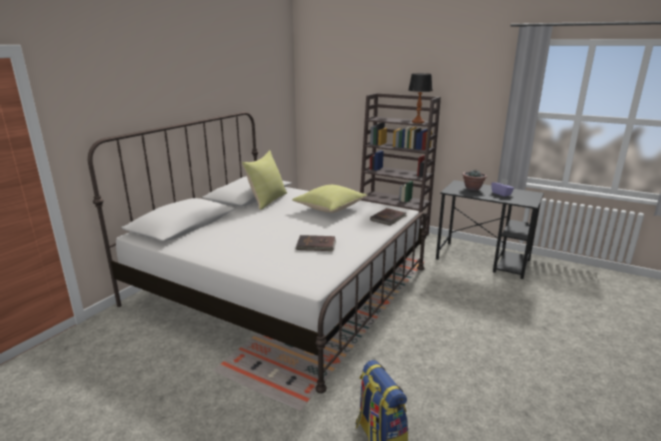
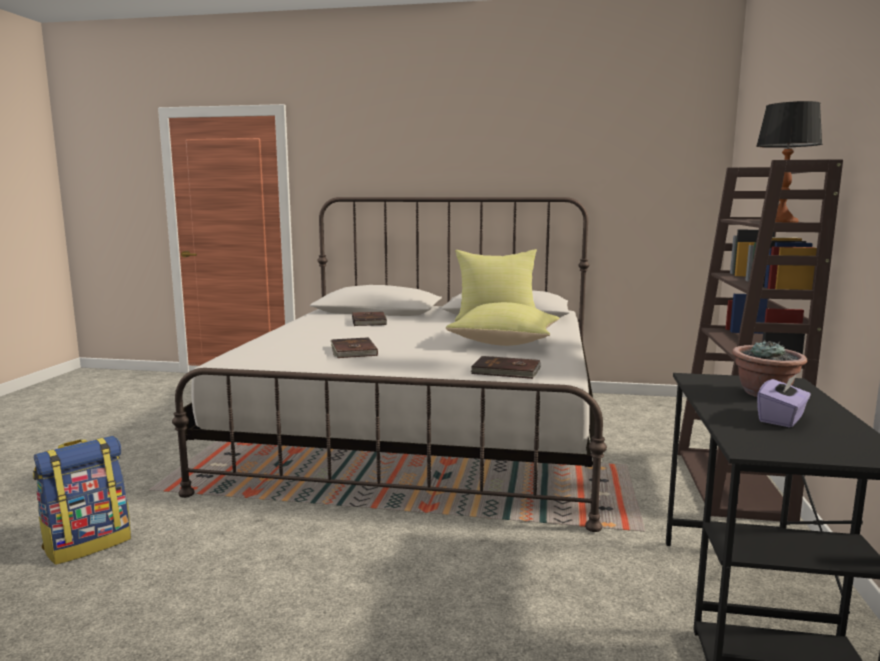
camera: 70 degrees right, 10 degrees down
none -> brown book [352,312,387,326]

